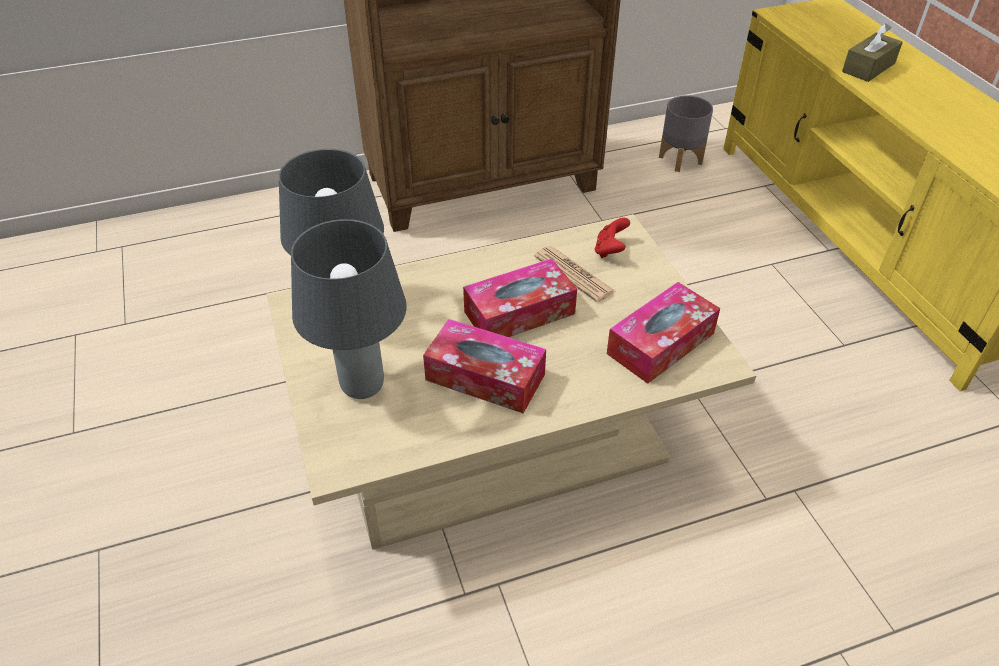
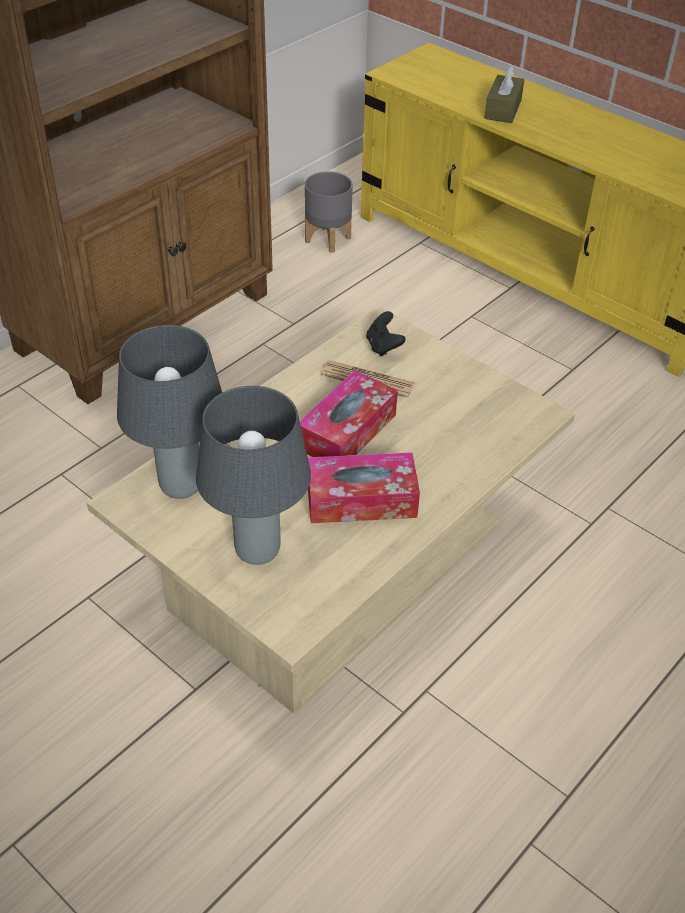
camera: 30 degrees left, 0 degrees up
red game controller [595,218,630,258] -> black game controller [366,311,406,357]
tissue box [607,282,720,384] -> none

